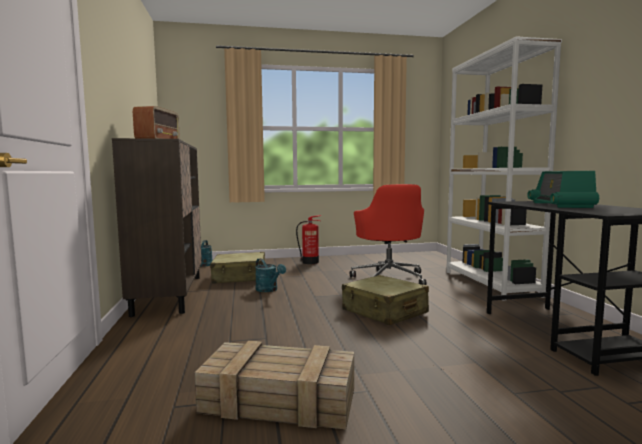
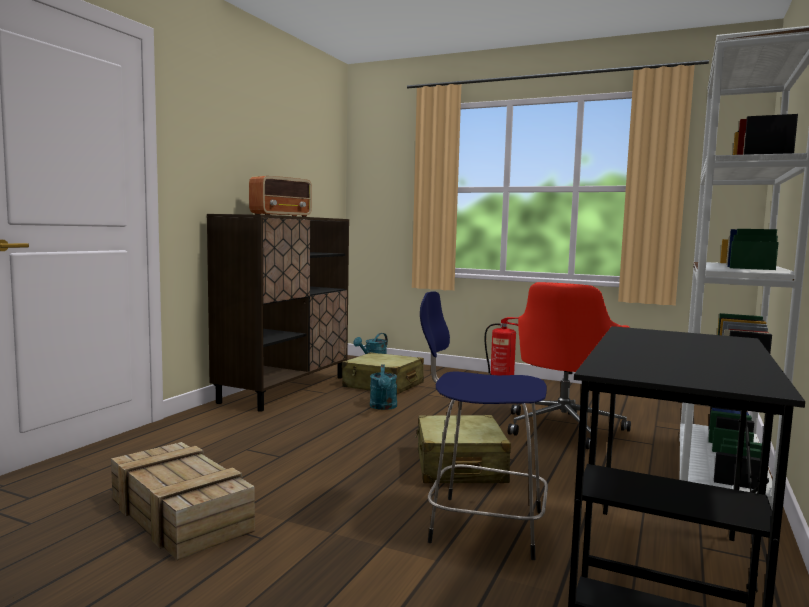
camera: 35 degrees right, 0 degrees up
radio [527,171,599,208] -> none
none -> blue stool [420,291,548,560]

